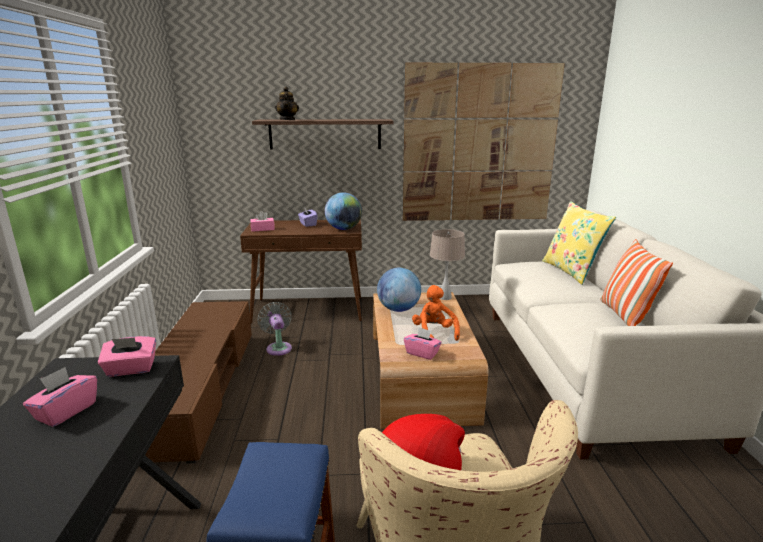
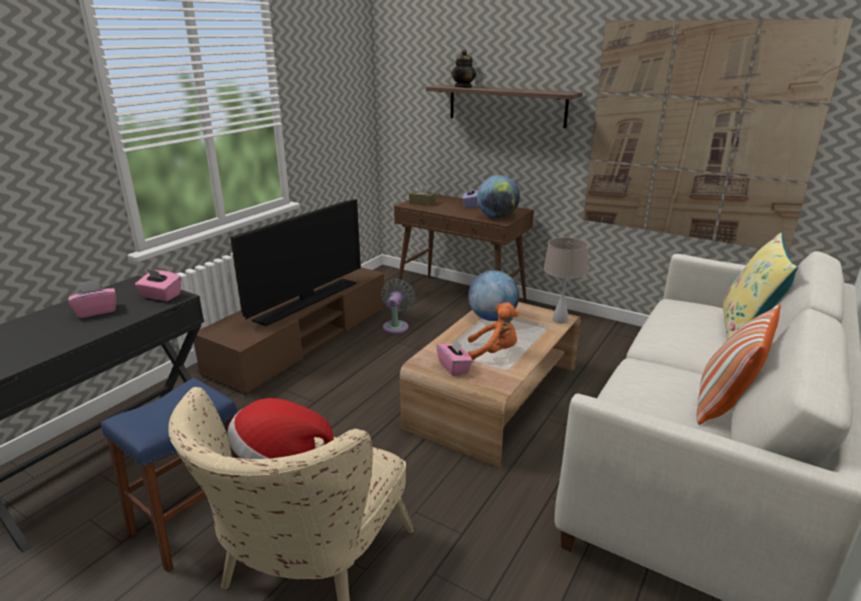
camera: 35 degrees right, 5 degrees up
pink tissue box [250,211,275,232] -> brown tissue box [409,183,435,206]
orange plush toy [412,285,460,341] -> orange plush toy turned 75 degrees clockwise [468,303,519,360]
none -> television [230,199,361,326]

